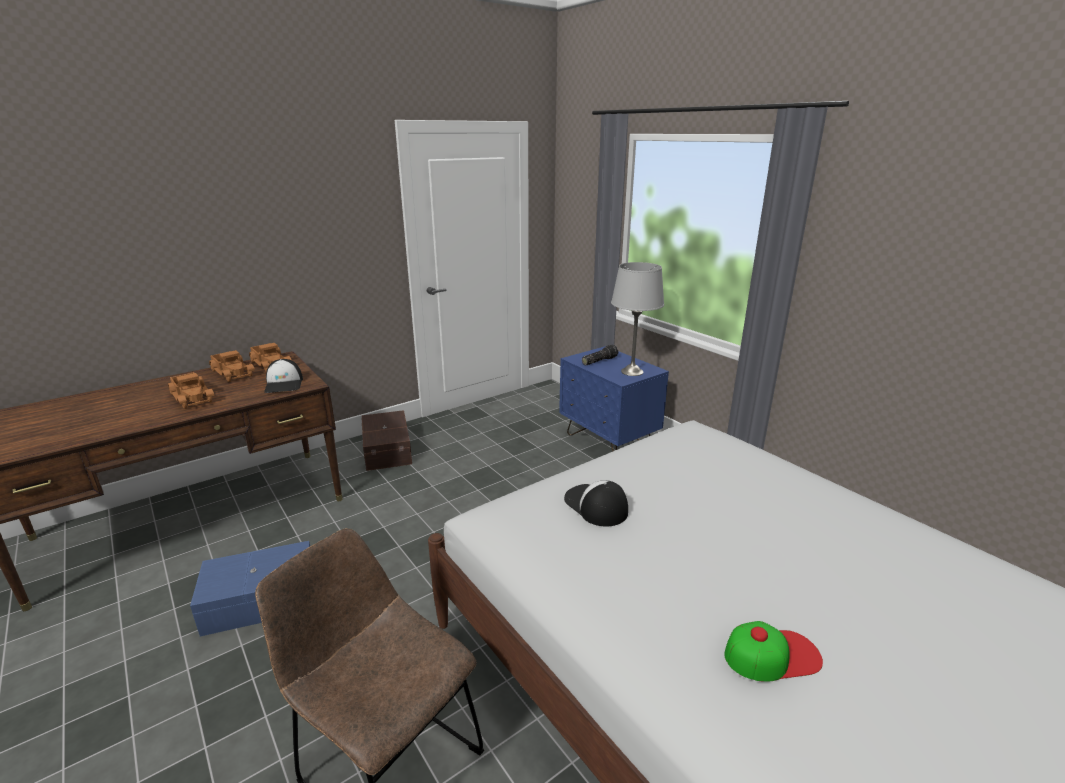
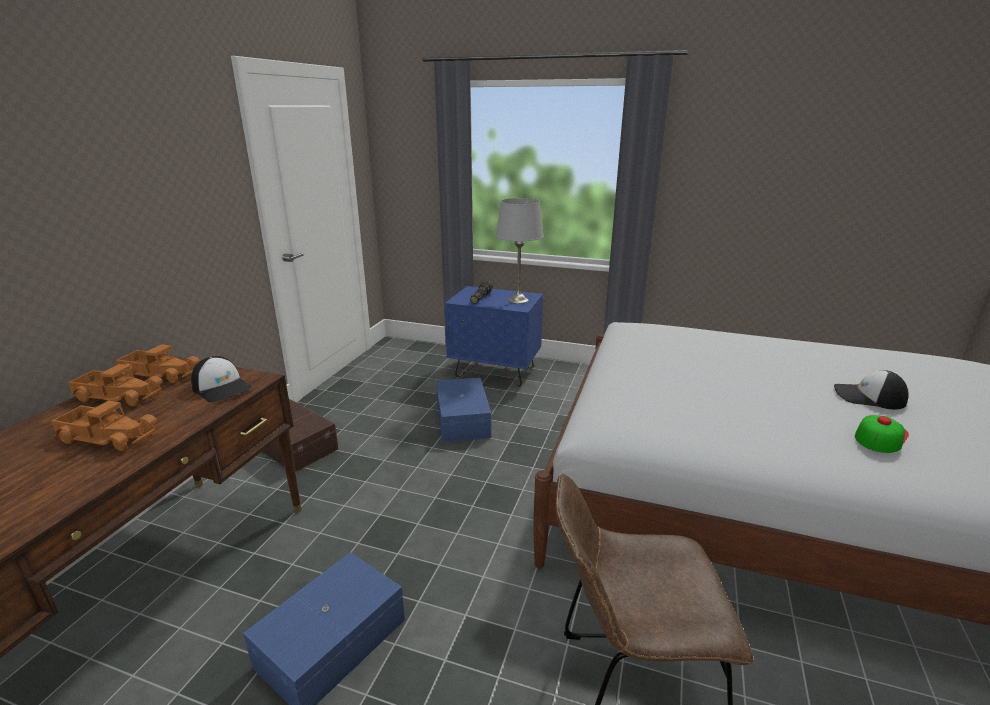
camera: 35 degrees left, 0 degrees up
cap [564,480,628,527] -> cap moved to [834,370,909,409]
none -> blue storage box [436,378,491,442]

